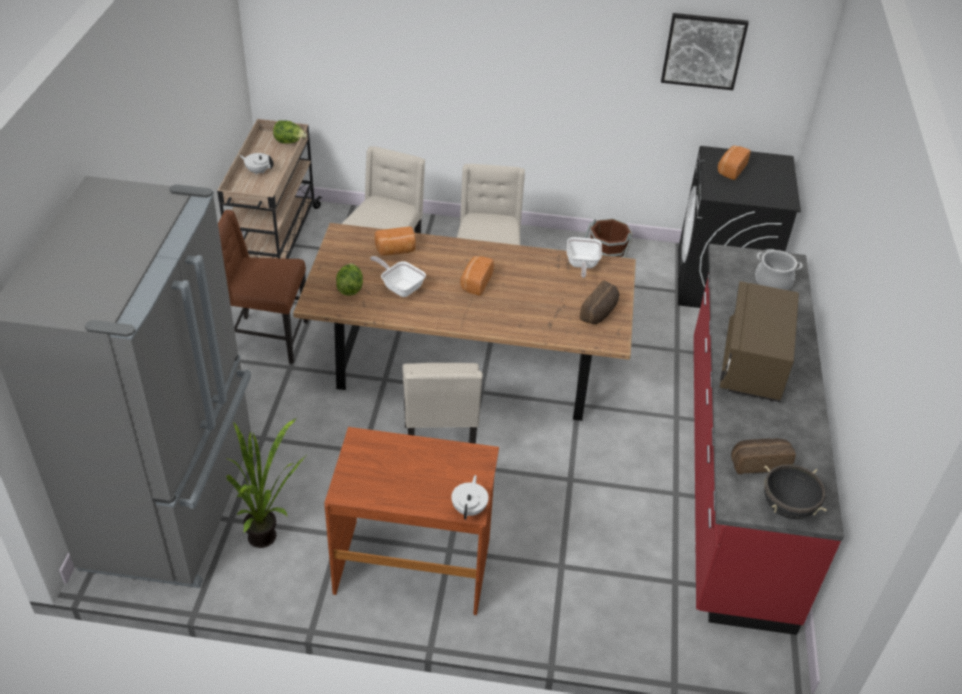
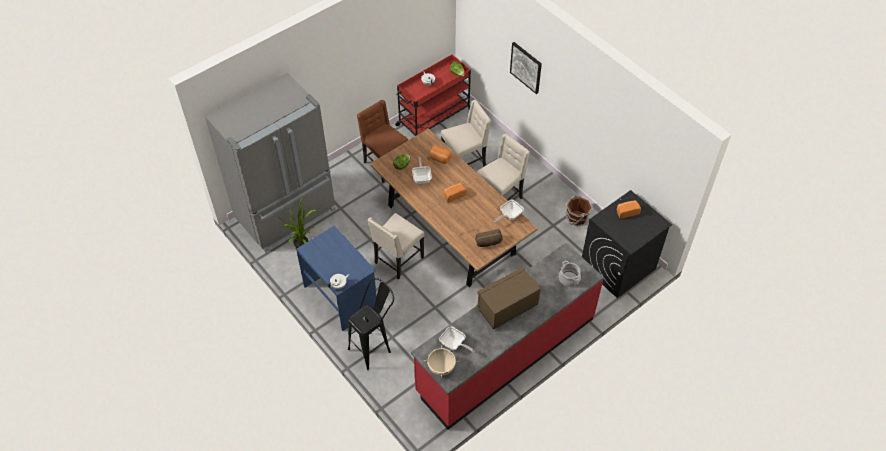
camera: 45 degrees right, 10 degrees up
beige cart [217,119,322,259] -> red cart [395,54,471,136]
brown desk [324,427,499,615] -> blue desk [296,226,377,331]
picture [661,13,749,90] -> picture moved to [510,42,542,94]
bread [731,438,796,474] -> frying pan [439,326,475,353]
black cooking pot [764,464,826,519] -> beige cooking pot [424,345,459,377]
none -> black stool [348,278,394,370]

